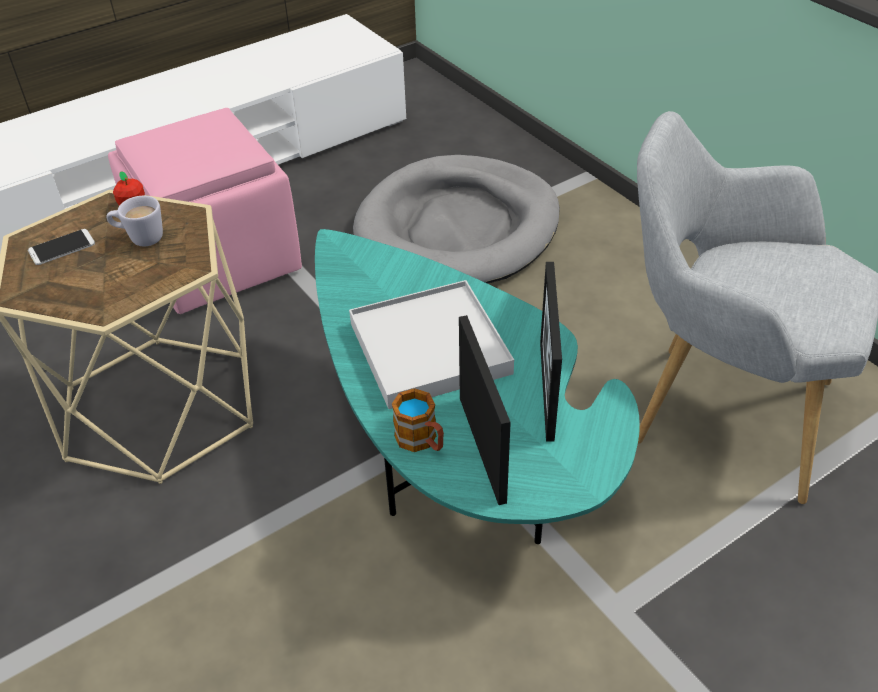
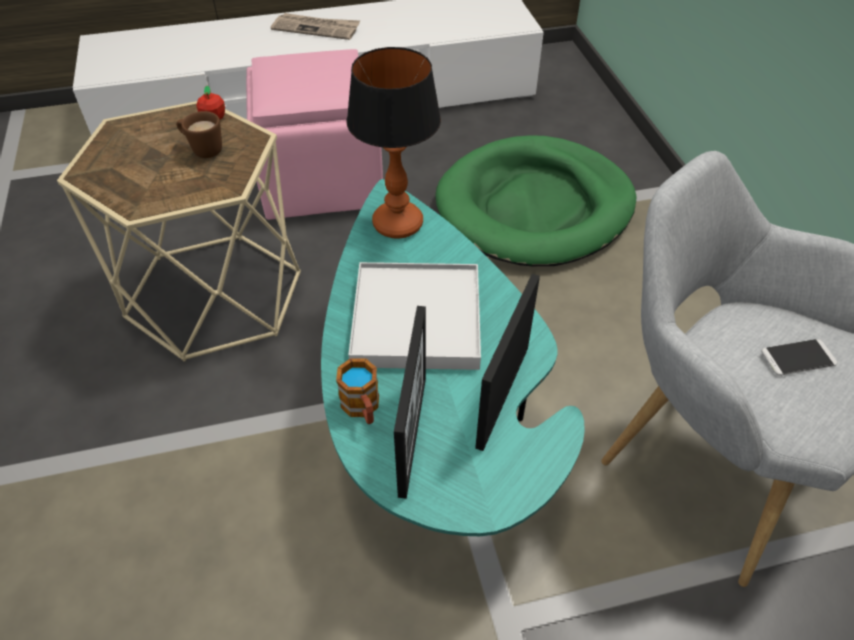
camera: 20 degrees right, 5 degrees up
phone [28,229,95,265] -> phone moved to [761,339,837,376]
white mug [106,196,163,246] -> brown mug [176,111,222,158]
grey dog bed [353,155,560,284] -> green dog bed [435,135,636,266]
none -> newspaper [271,13,360,40]
none -> table lamp [346,47,441,239]

